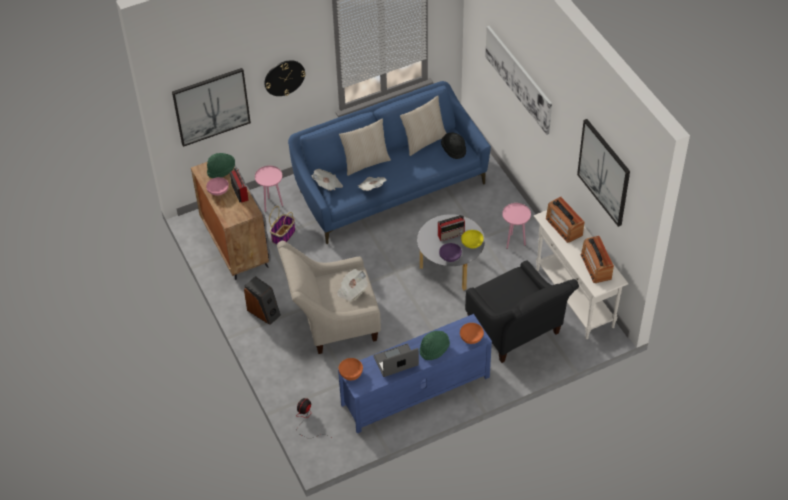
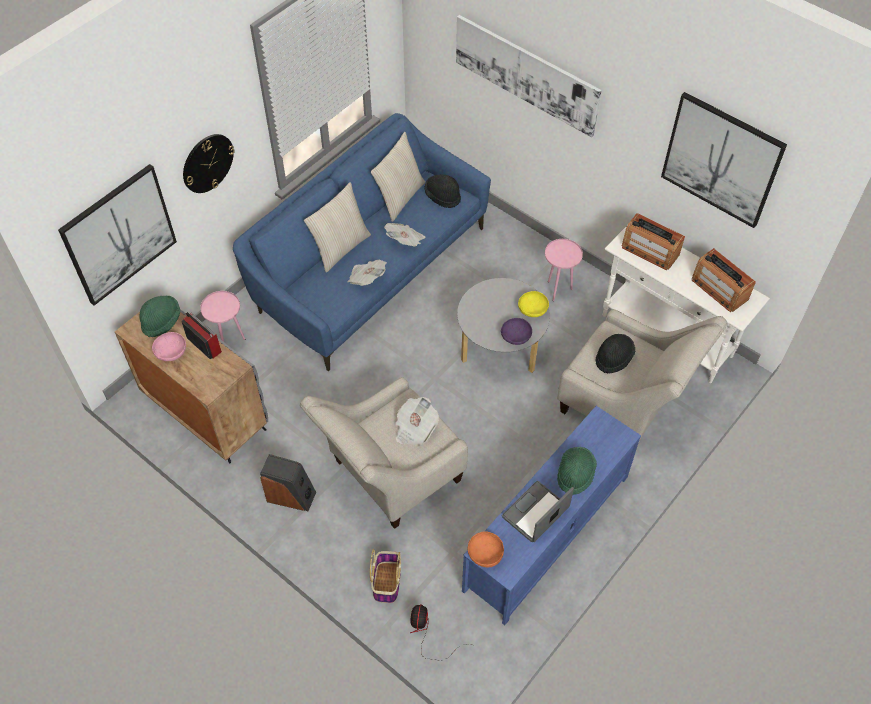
camera: 25 degrees left, 5 degrees up
basket [269,206,296,245] -> basket moved to [370,549,401,603]
newspaper [311,169,343,191] -> newspaper moved to [384,223,426,247]
radio [438,215,465,241] -> none
orange bowl [460,323,484,344] -> none
black armchair [465,260,579,363] -> beige armchair [557,309,728,442]
none -> black hat [595,334,635,373]

